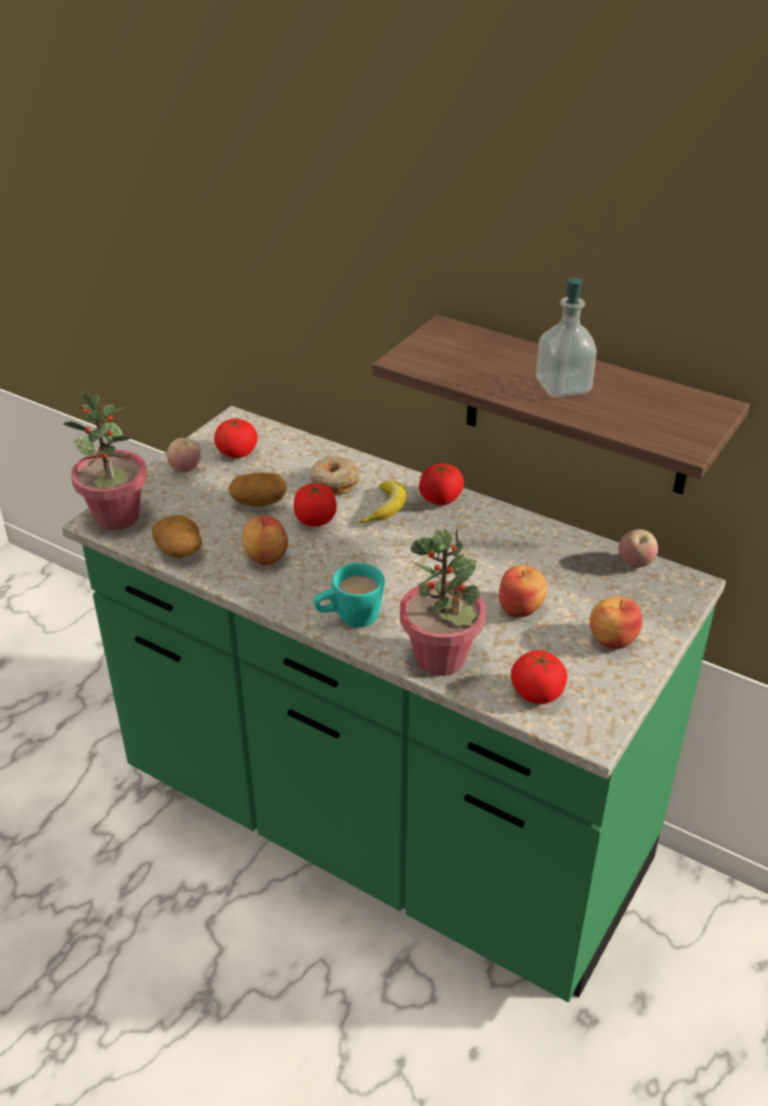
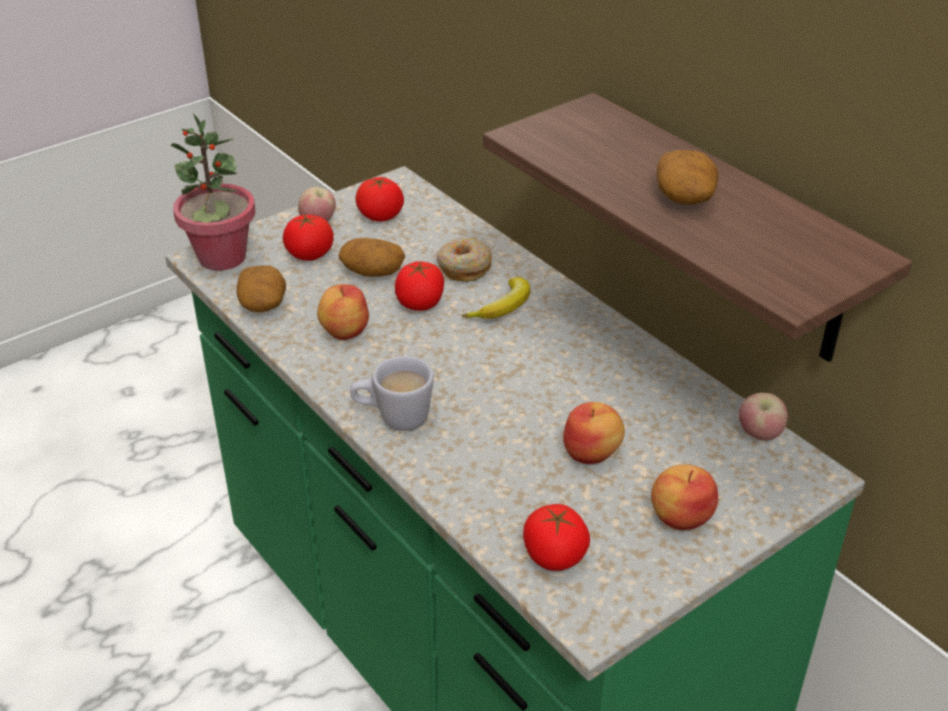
camera: 20 degrees right, 0 degrees up
turquoise mug [314,563,385,627] -> white mug [350,356,434,431]
potted plant [400,527,486,676] -> none
tomato [419,463,464,505] -> tomato moved to [283,214,334,261]
soap dispenser [536,277,597,398] -> potato [657,150,719,205]

